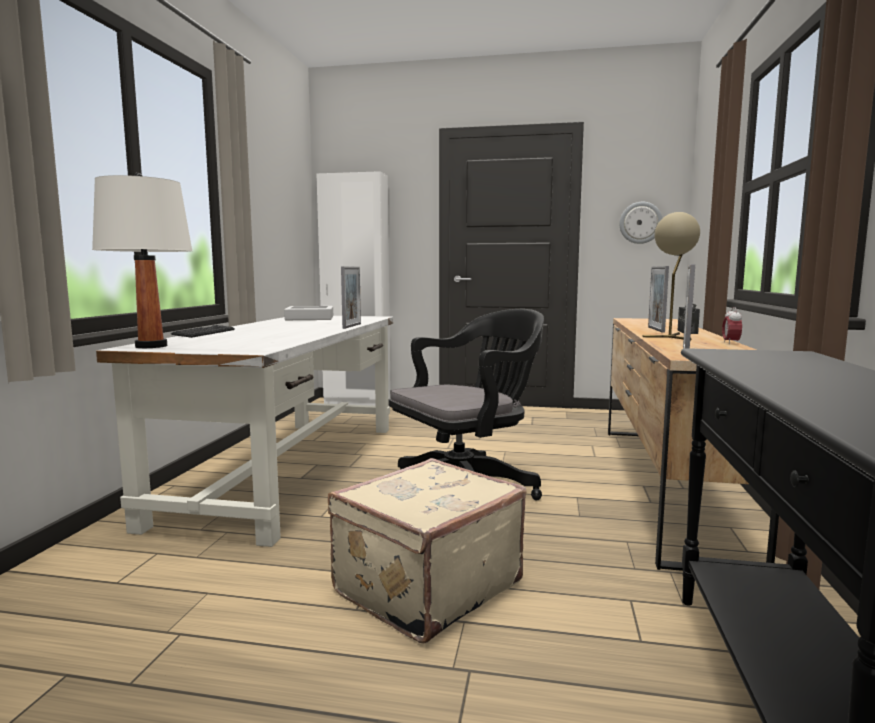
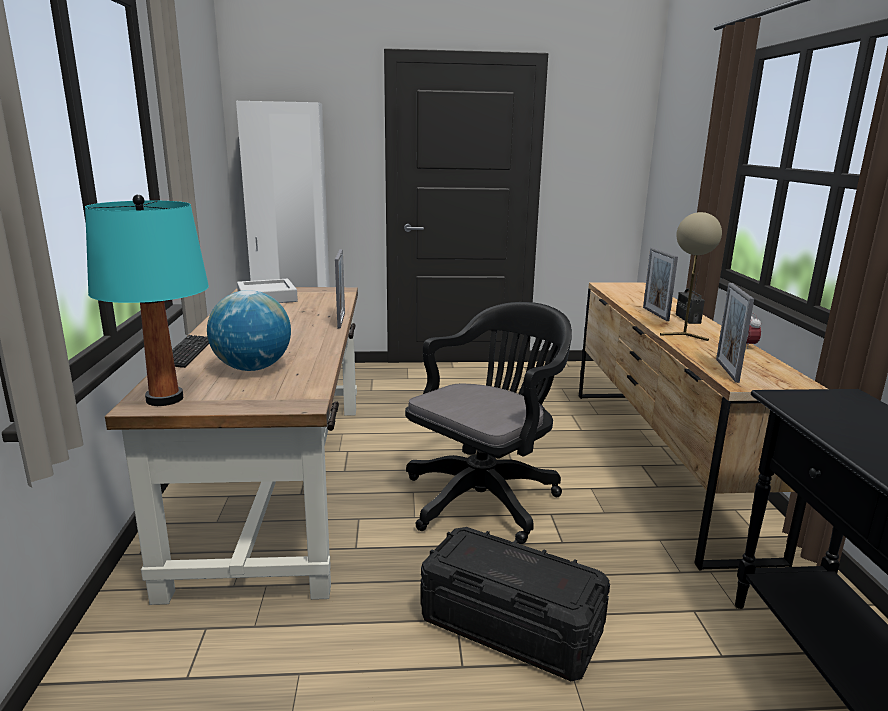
camera: 15 degrees left, 10 degrees up
white table lamp [92,173,192,348] -> turquoise table lamp [85,194,209,406]
white desk [96,316,393,547] -> brown desk [105,287,358,605]
beige suitcase [328,458,527,643] -> black storage box [421,527,610,681]
wall clock [619,202,662,244] -> none
none -> globe [207,290,291,371]

